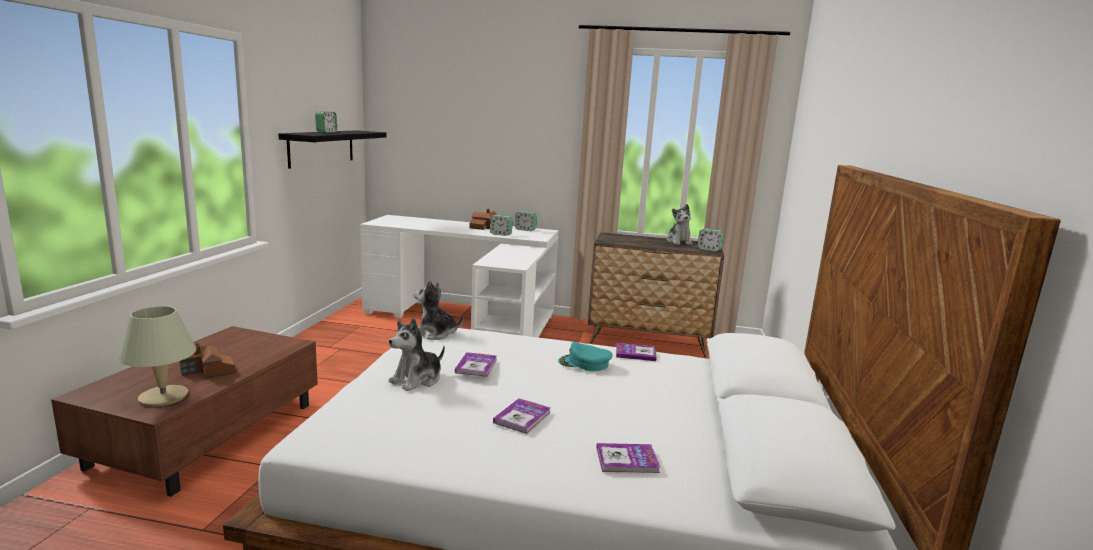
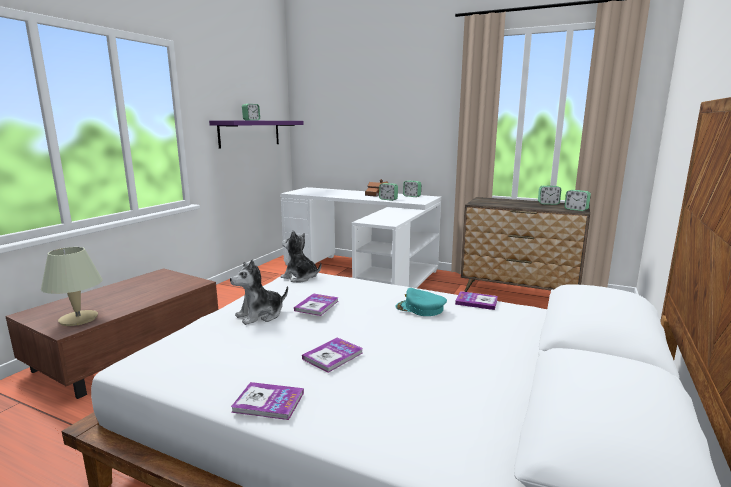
camera: 15 degrees right, 0 degrees up
toy house [180,343,236,379] -> none
black shelf [278,130,386,169] -> purple shelf [209,120,304,149]
book [596,443,661,473] -> book moved to [231,382,304,420]
plush toy [667,204,692,245] -> alarm clock [538,186,561,205]

